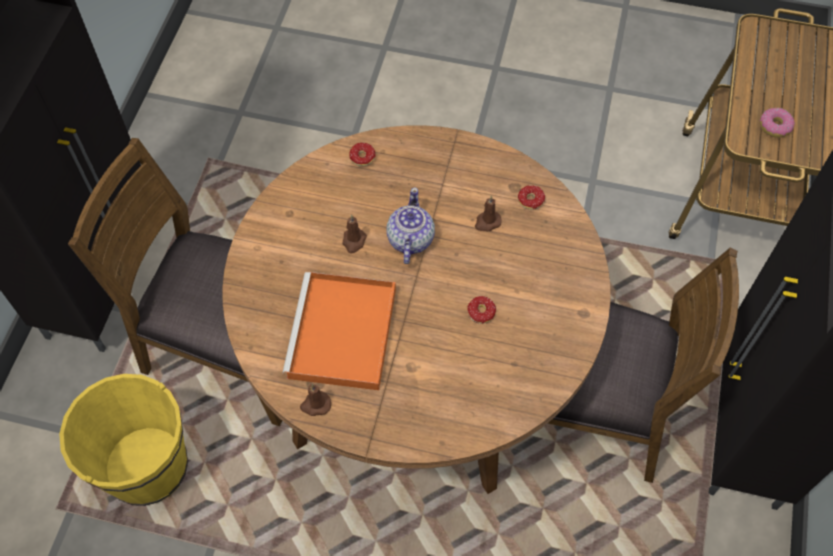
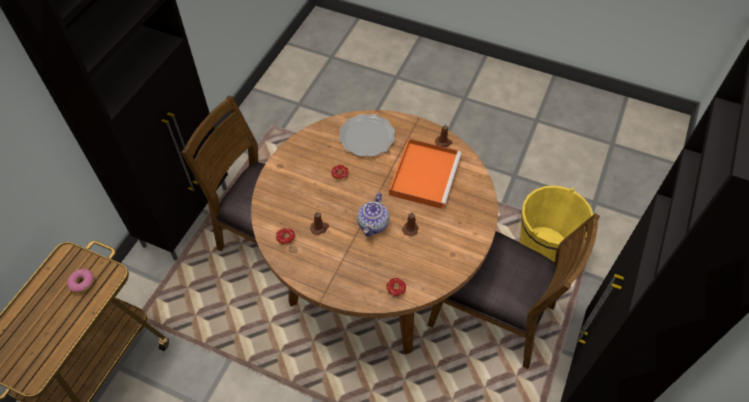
camera: 170 degrees left, 5 degrees down
none -> plate [339,114,395,157]

